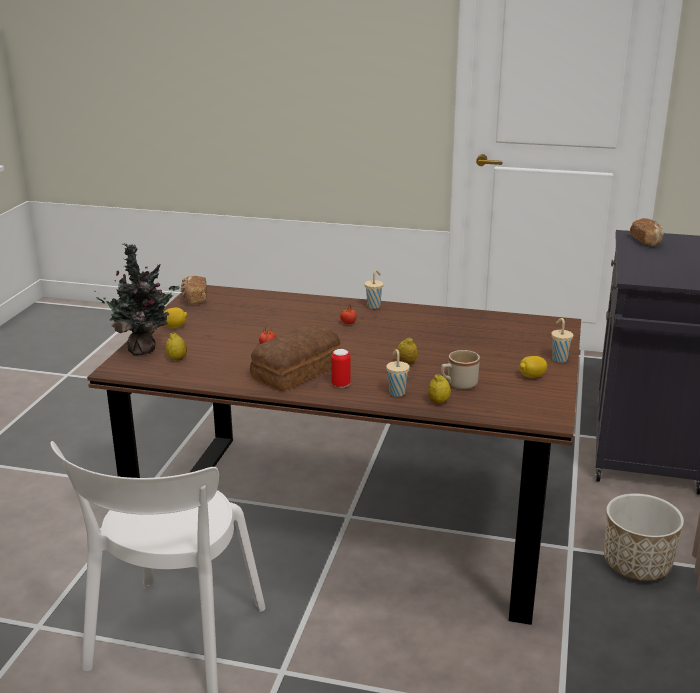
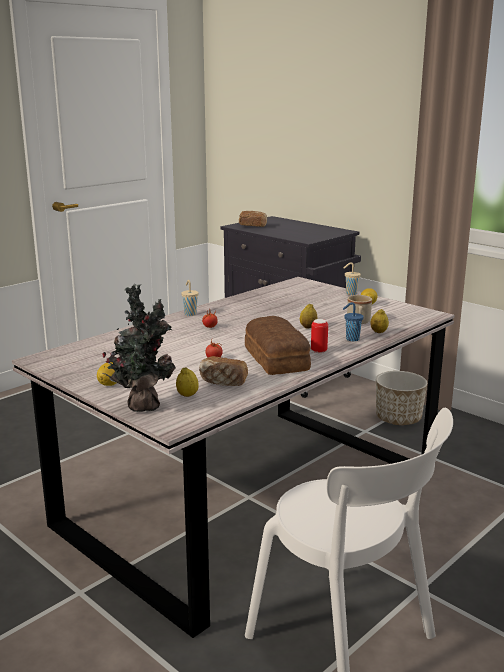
camera: 60 degrees left, 5 degrees down
brown dining table [87,285,581,625] -> grey dining table [12,277,455,638]
bread [180,276,207,305] -> bread moved to [199,356,248,386]
beige cup [386,349,410,397] -> blue cup [343,302,364,341]

